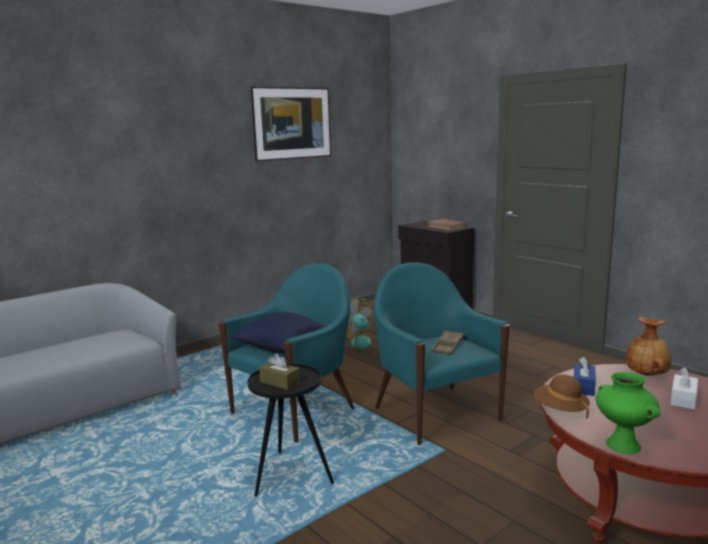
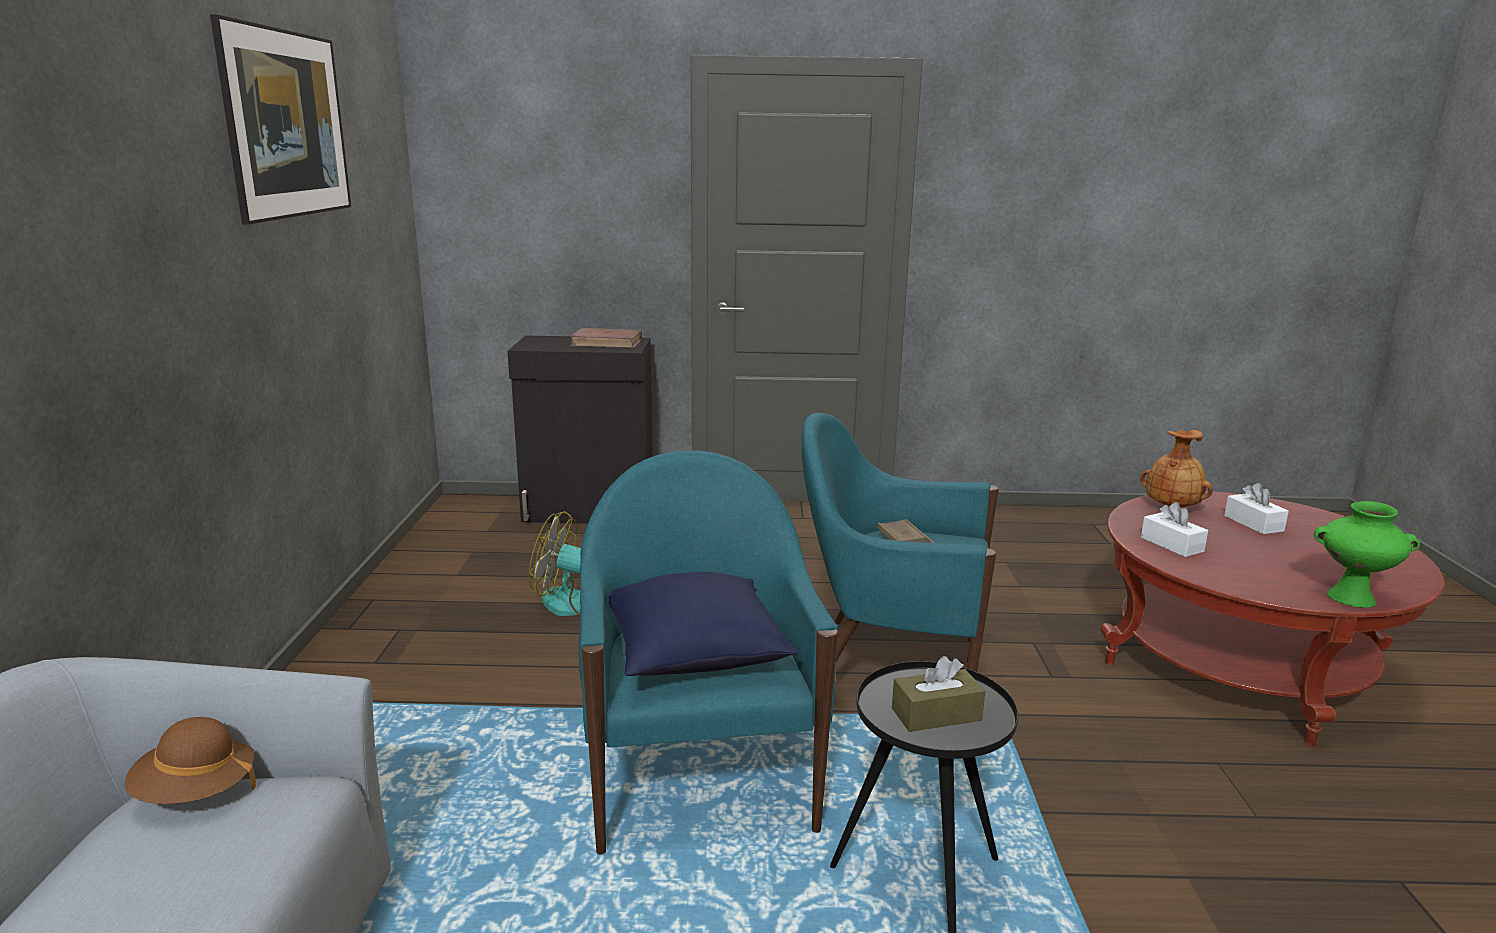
camera: 50 degrees left, 5 degrees up
brown hat [534,374,590,419] -> brown hat moved to [125,717,256,804]
blue tissue box [574,357,596,396] -> white tissue box [1141,502,1208,557]

